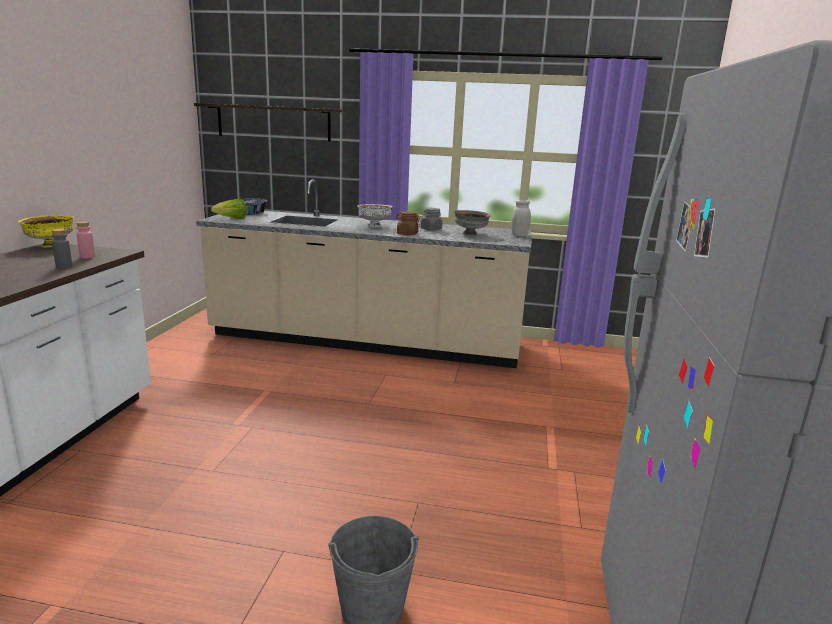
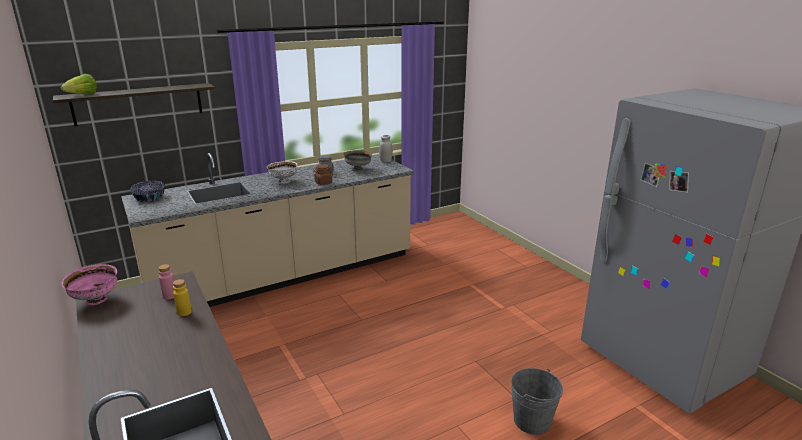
camera: 40 degrees left, 5 degrees up
yellow bowl [18,215,74,248] -> pink bowl [62,264,117,305]
grey bottle [52,229,72,269] -> yellow bottle [173,279,192,316]
lettuce [211,198,246,219] -> lettuce moved to [61,74,97,95]

